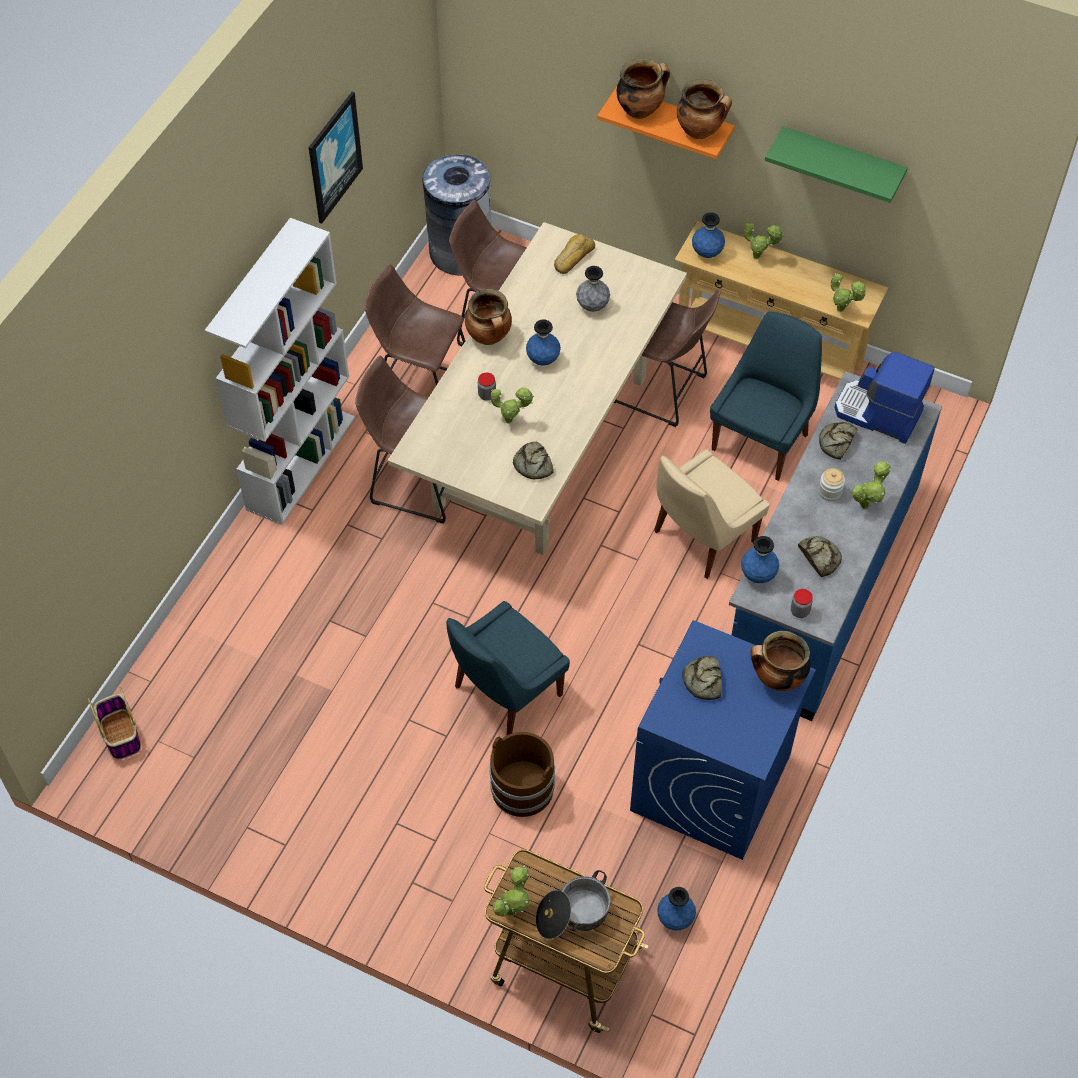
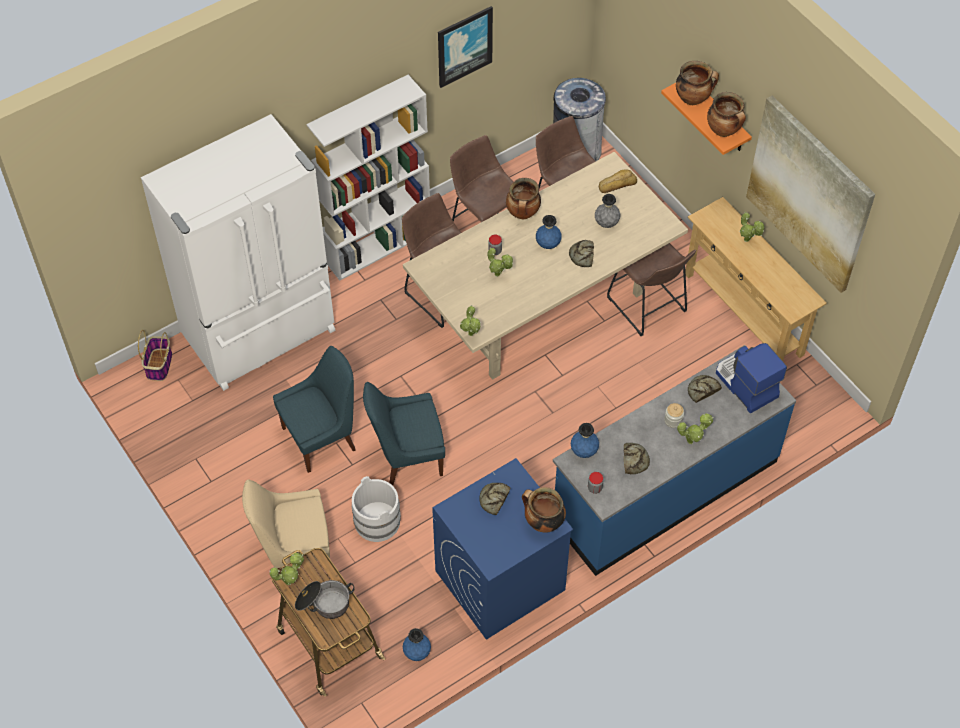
camera: 30 degrees right, 0 degrees up
brown bucket [489,732,555,817] -> white bucket [352,476,401,542]
bread [513,442,554,479] -> bread moved to [569,240,594,267]
beige chair [654,449,770,579] -> beige chair moved to [242,479,330,569]
blue vase [692,212,725,258] -> none
blue chair [710,312,822,481] -> blue chair moved to [273,346,356,473]
green shelf [765,126,908,203] -> picture [746,96,875,293]
potted plant [831,273,866,312] -> potted plant moved to [460,305,481,336]
none -> white fridge [141,114,336,391]

